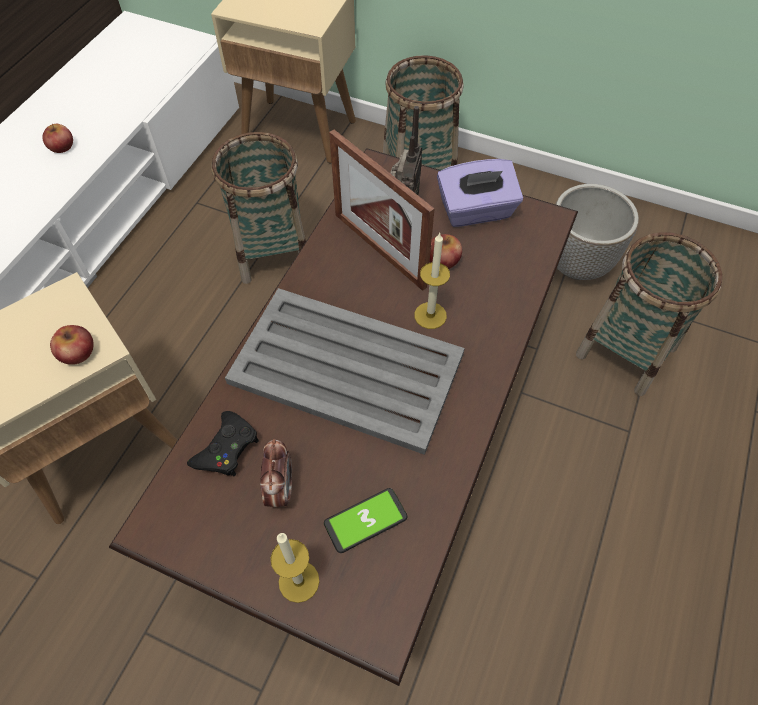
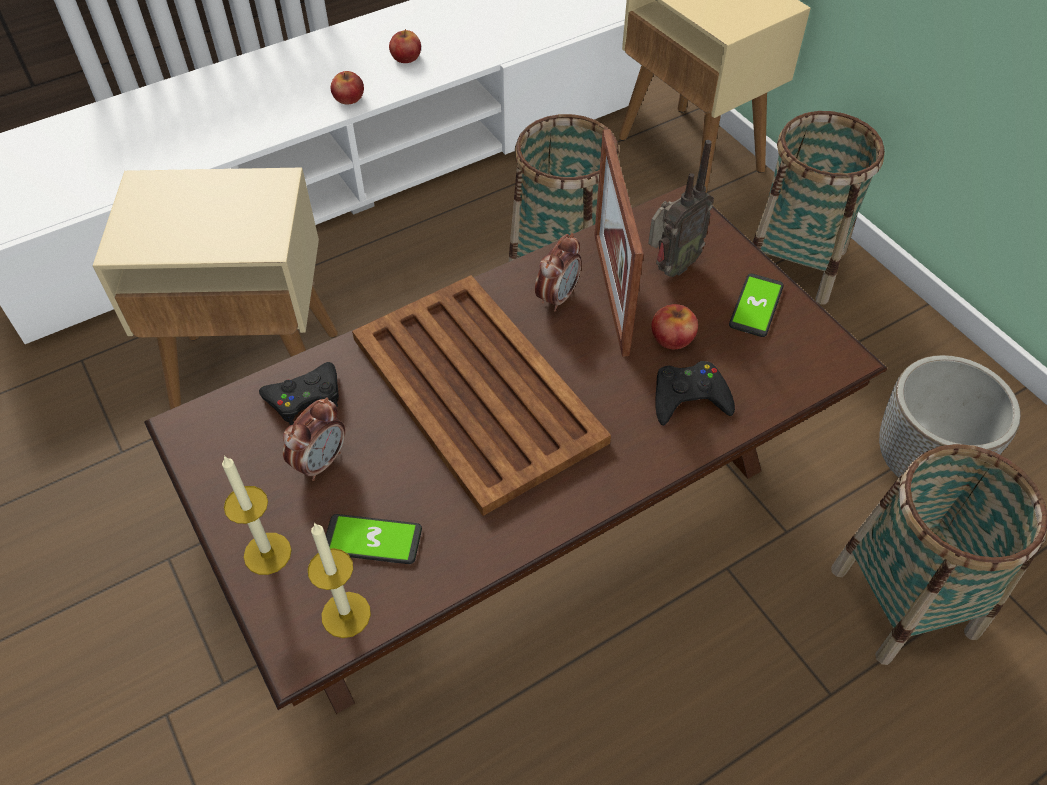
camera: 35 degrees right, 5 degrees down
apple [50,325,94,365] -> apple moved to [331,71,364,104]
grey tray [225,288,465,455] -> brown tray [352,275,611,516]
candle [414,232,450,329] -> candle moved to [308,523,371,638]
purple tissue box [437,159,523,227] -> phone [729,274,784,337]
none -> alarm clock [535,233,581,312]
none -> black game controller [656,361,735,425]

